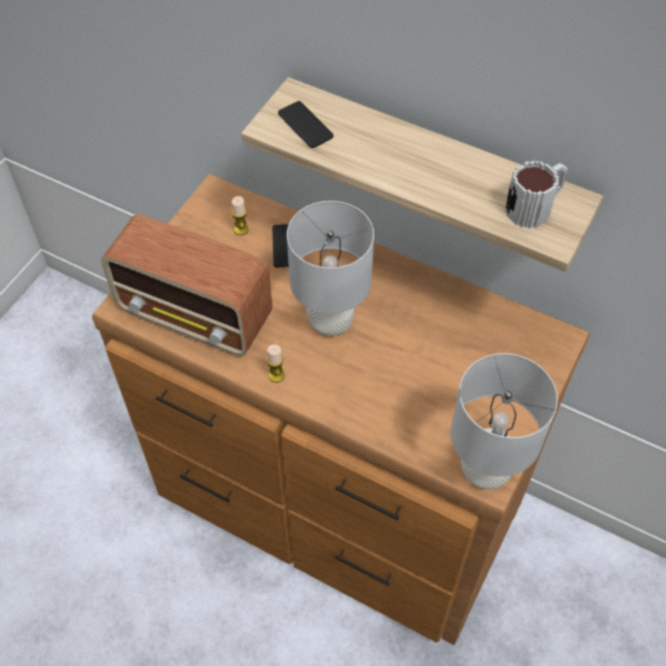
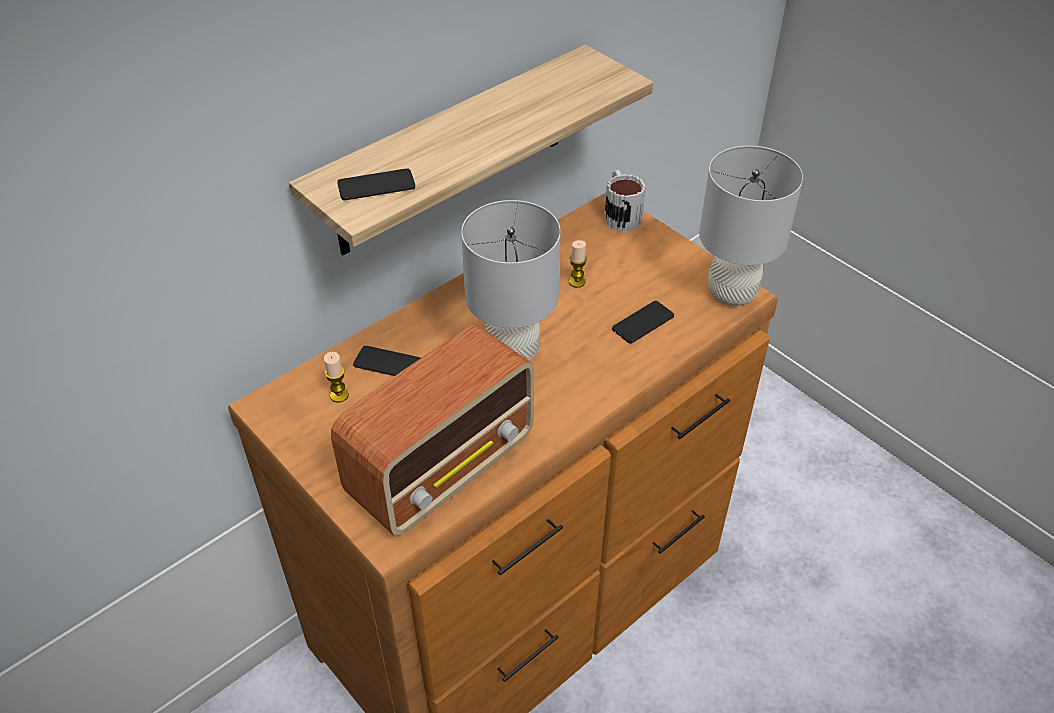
camera: 70 degrees left, 10 degrees down
candle [267,344,285,382] -> candle moved to [569,240,587,288]
mug [505,160,568,229] -> mug moved to [604,170,646,232]
none -> phone [612,301,674,343]

